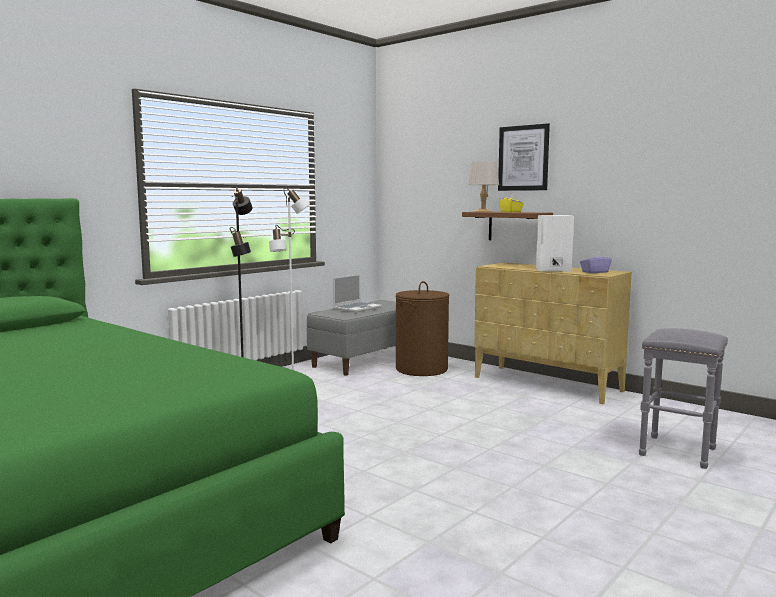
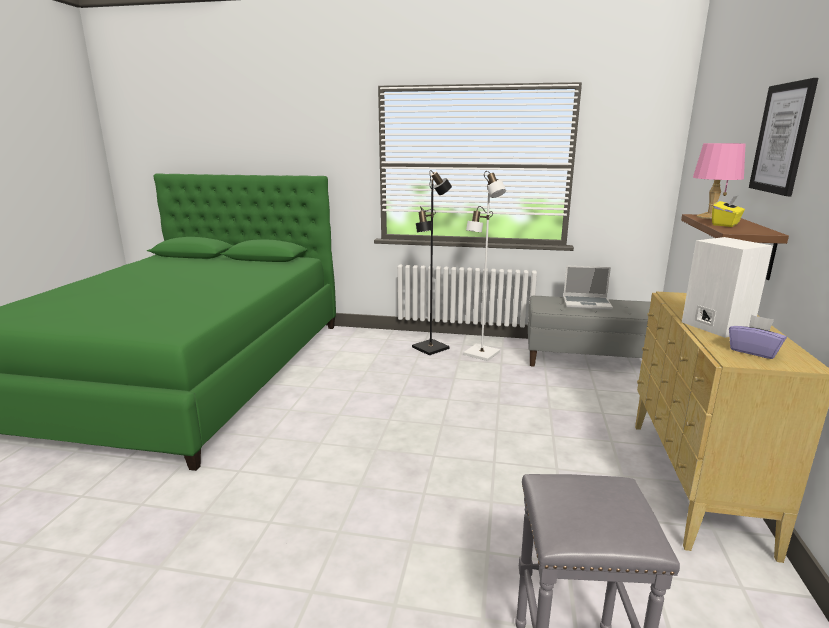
camera: 60 degrees right, 10 degrees up
brown laundry basket [395,281,449,376] -> none
grey table lamp [469,161,499,212] -> pink table lamp [693,143,745,219]

